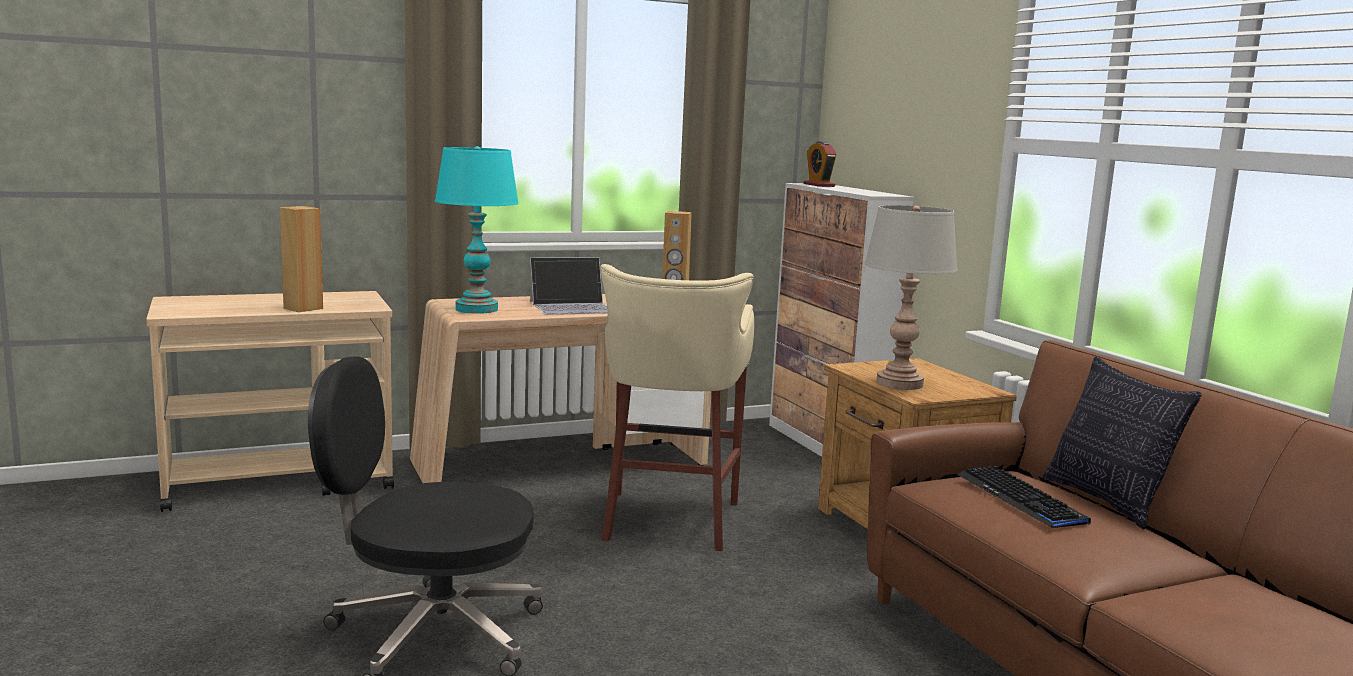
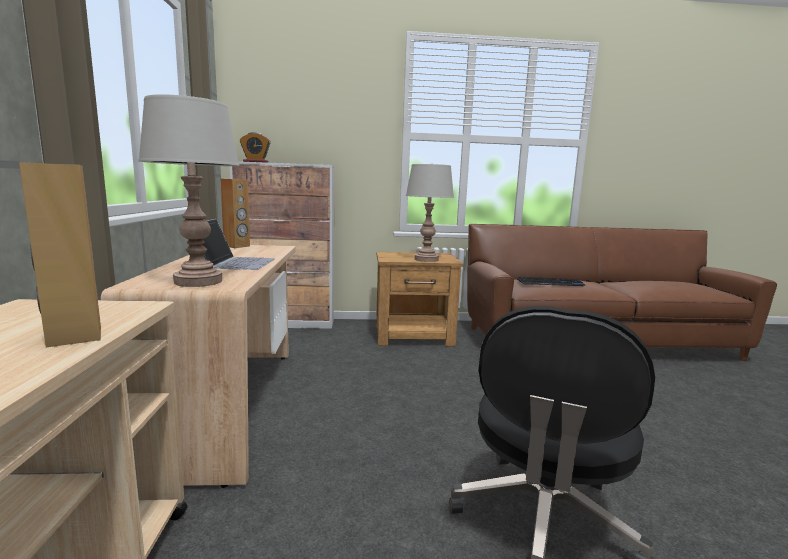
camera: 70 degrees left, 0 degrees up
turquoise table lamp [435,146,519,314] -> grey table lamp [138,94,239,287]
beige stool [600,264,754,551] -> none
pillow [1043,356,1201,529] -> none

